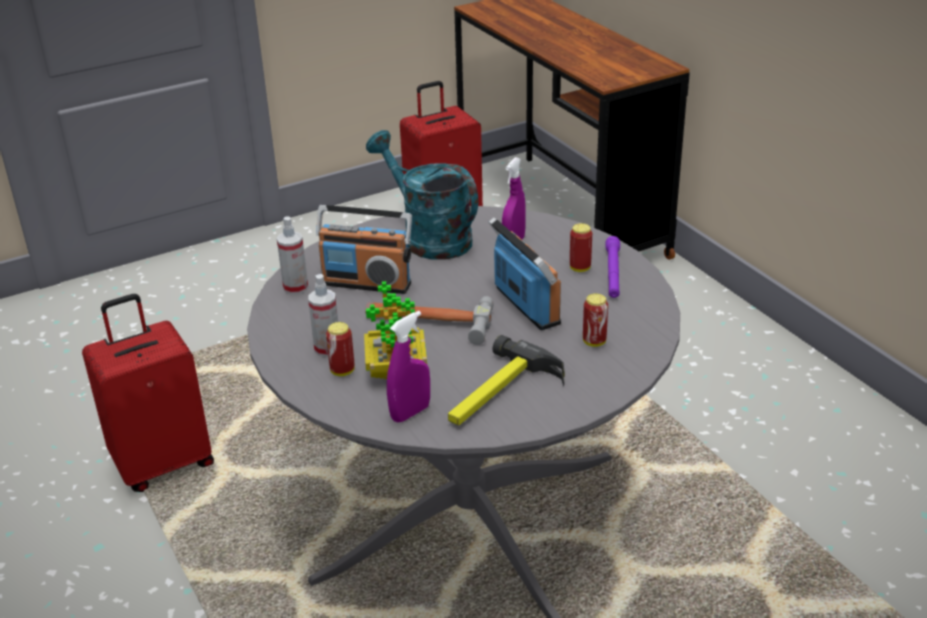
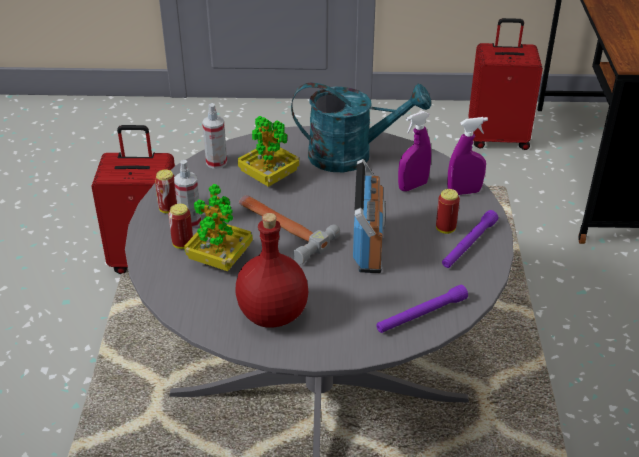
camera: 30 degrees right, 5 degrees up
radio [316,205,412,294] -> potted plant [238,116,299,187]
turquoise watering can [366,130,478,260] -> turquoise watering can turned 105 degrees clockwise [291,82,431,172]
purple spray bottle [387,311,430,422] -> purple spray bottle moved to [447,117,488,195]
hammer [448,335,565,426] -> red bottle [236,213,308,328]
can [583,294,608,347] -> can moved to [155,170,177,214]
none -> purple flashlight [376,285,468,333]

